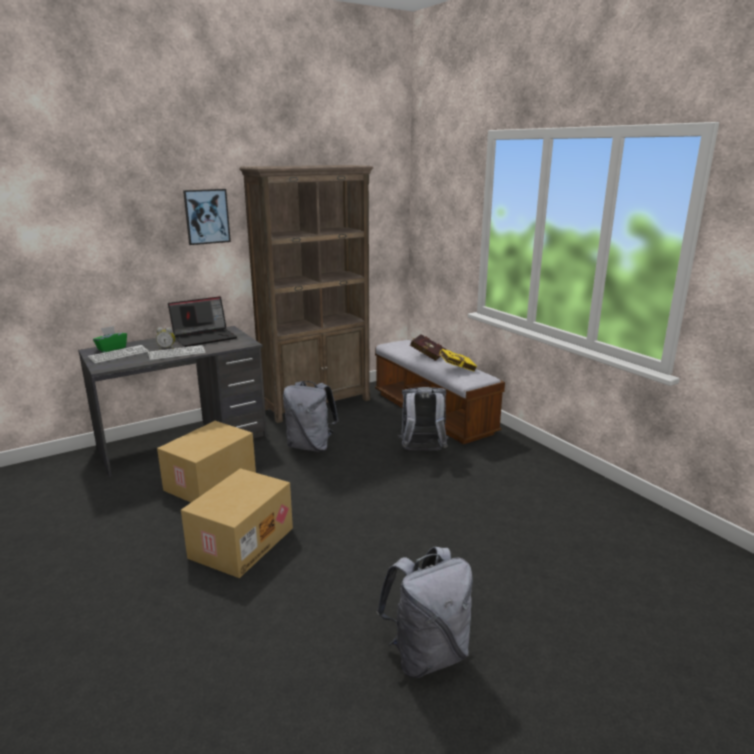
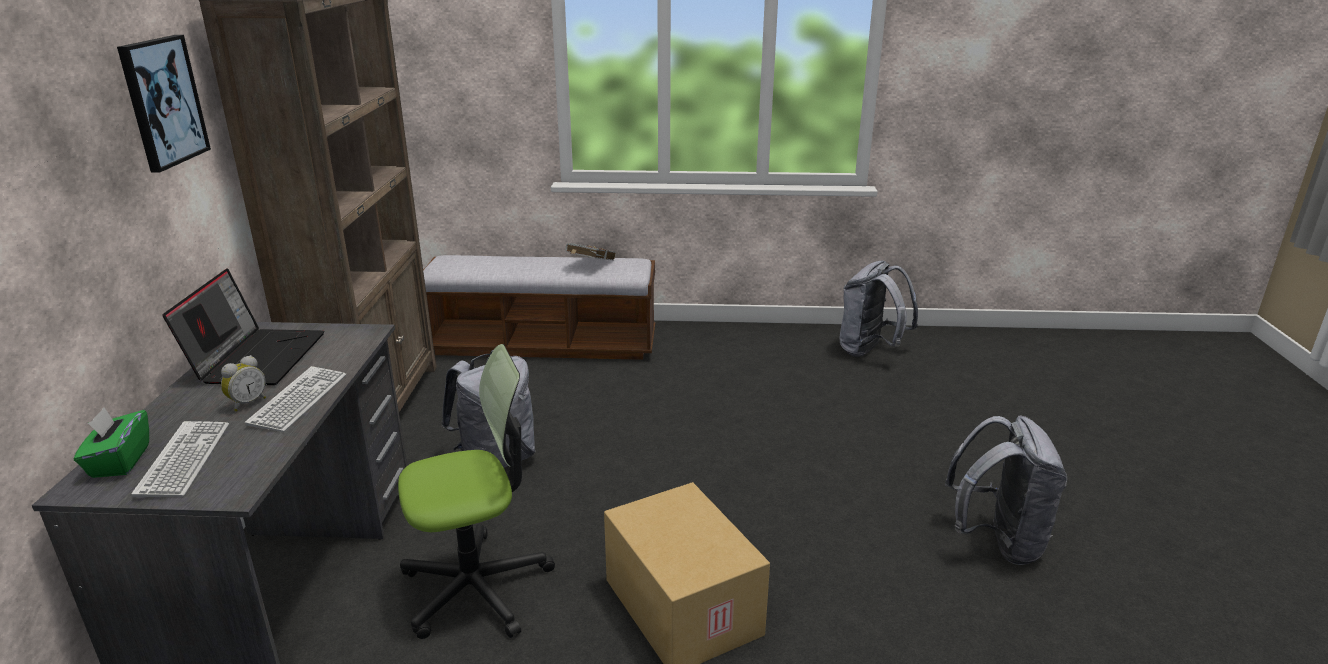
camera: 55 degrees left, 5 degrees up
cardboard box [157,421,256,502] -> office chair [398,344,555,639]
grey backpack [398,387,448,451] -> grey backpack moved to [840,260,918,357]
red book [410,335,446,361] -> none
yellow book [437,349,477,372] -> grey book [565,243,616,261]

